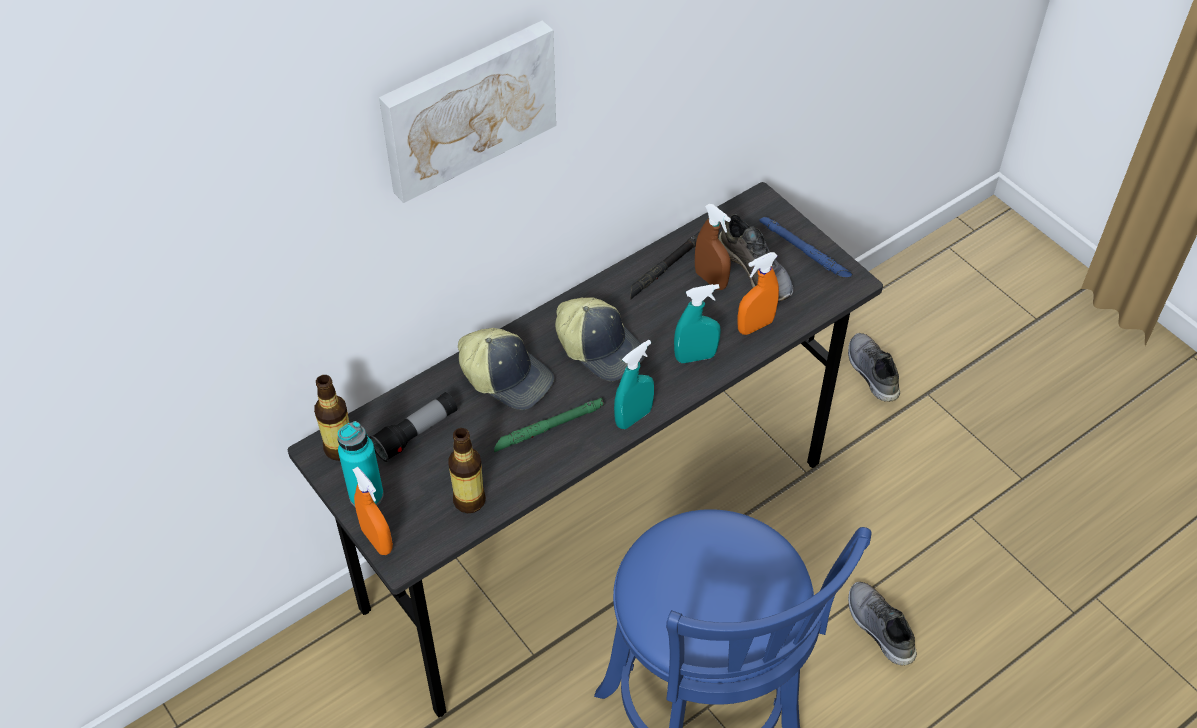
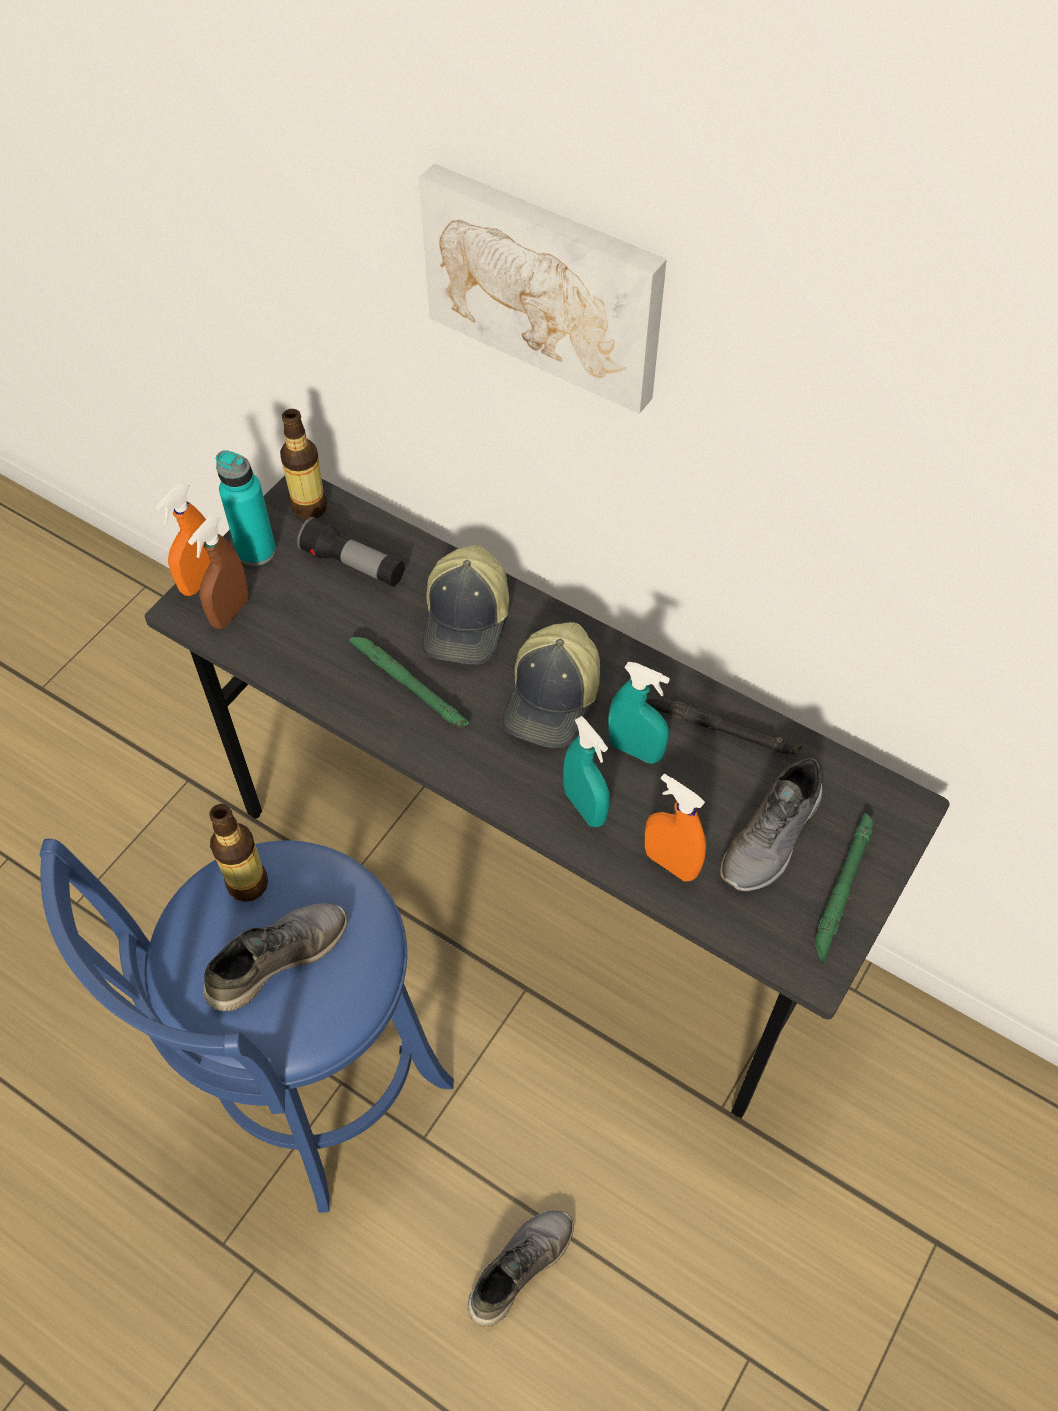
camera: 70 degrees right, 5 degrees up
bottle [448,428,486,513] -> bottle moved to [209,804,268,902]
turquoise spray bottle [614,340,654,429] -> turquoise spray bottle moved to [608,662,670,764]
brown spray bottle [695,204,731,290] -> brown spray bottle moved to [188,515,249,629]
blue flashlight [759,217,853,278] -> green flashlight [814,813,874,964]
grey shoe [848,333,900,402] -> grey shoe moved to [203,903,347,1011]

